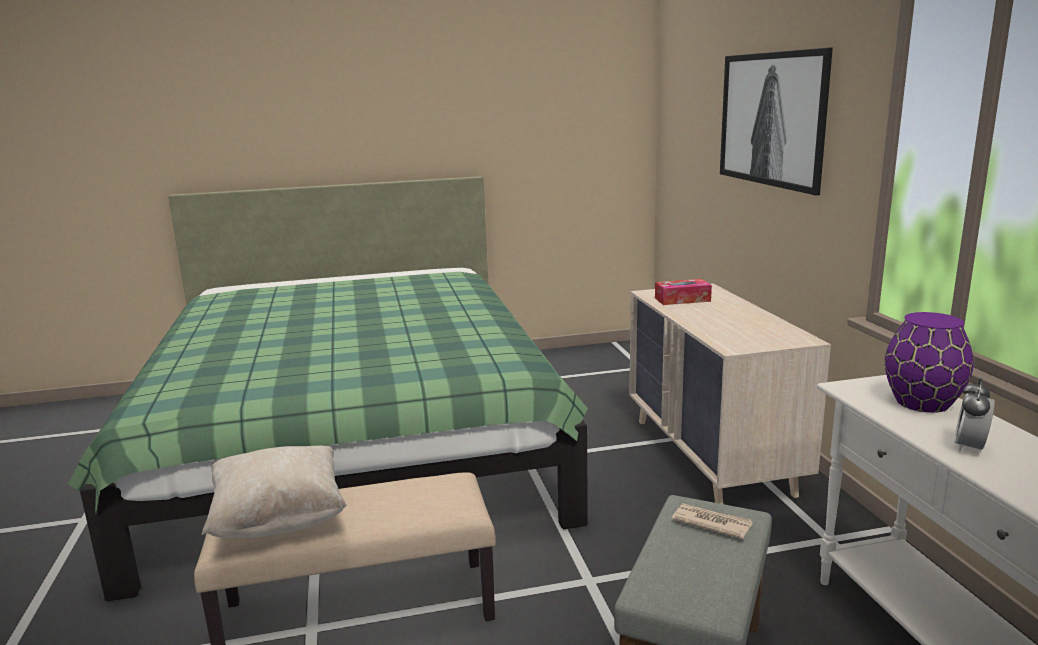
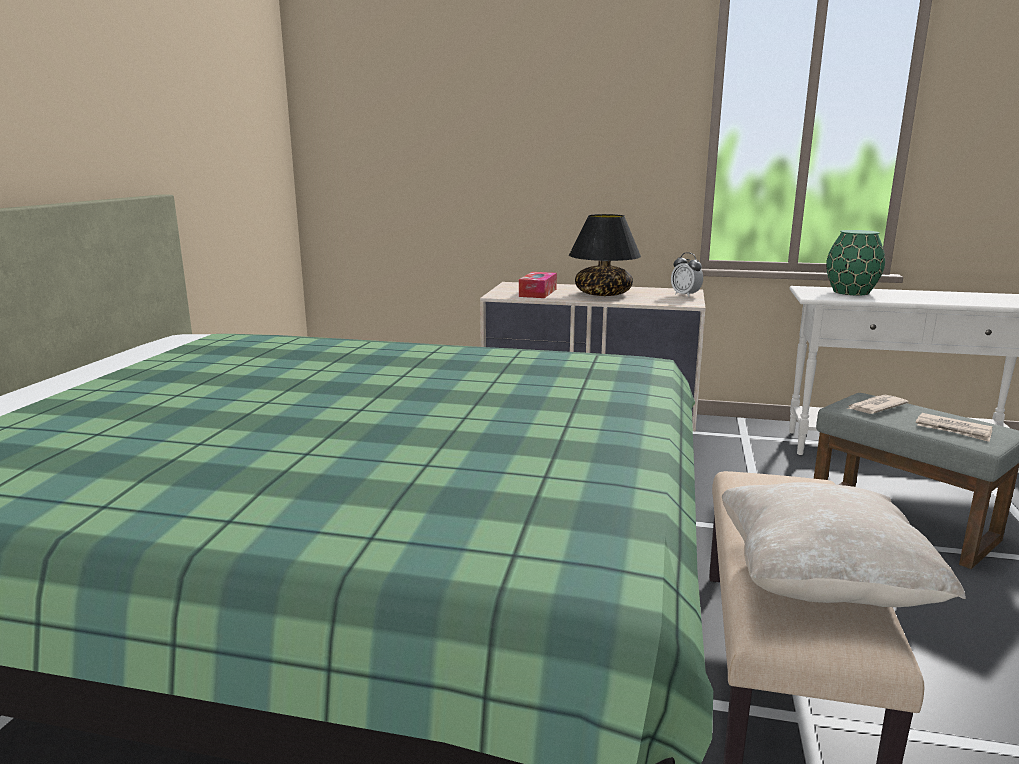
camera: 65 degrees left, 0 degrees up
picture [720,48,833,195] -> none
purple vase [885,312,974,413] -> green vase [826,230,885,296]
alarm clock [954,378,995,452] -> alarm clock moved to [671,252,703,297]
none -> black table lamp [569,214,641,296]
none -> newspaper [916,413,993,442]

